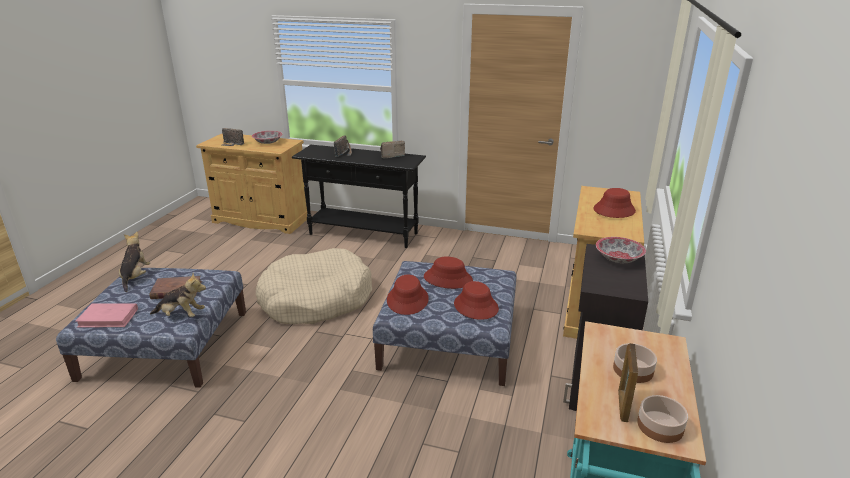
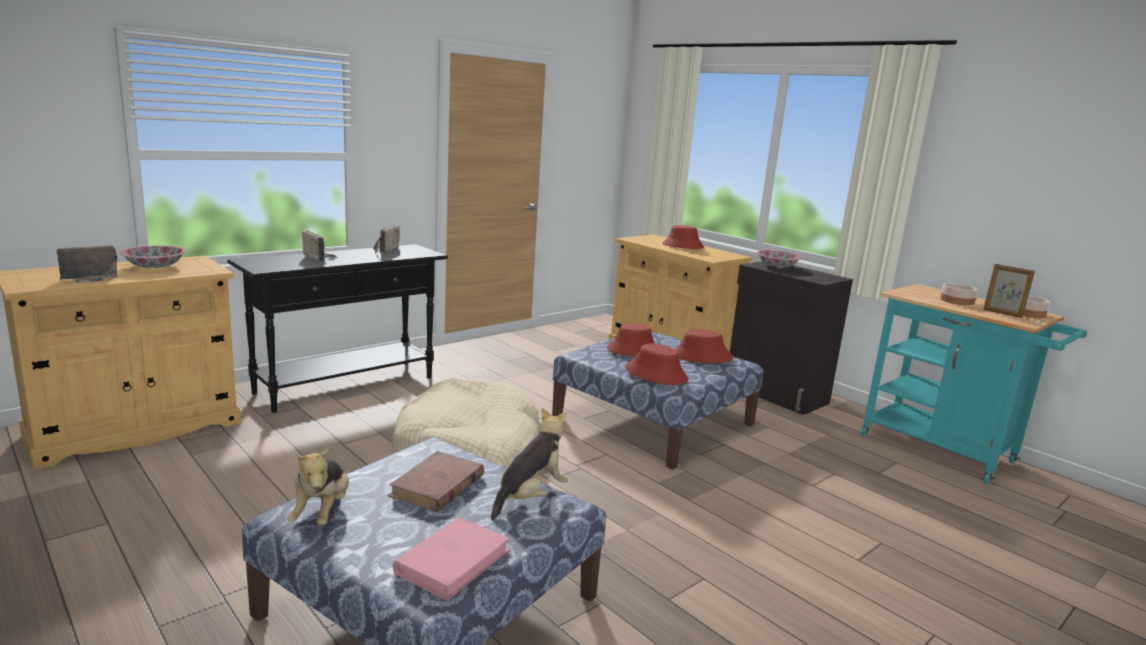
camera: 60 degrees left, 10 degrees down
plush toy [119,232,151,292] -> plush toy turned 120 degrees counterclockwise [287,447,349,526]

